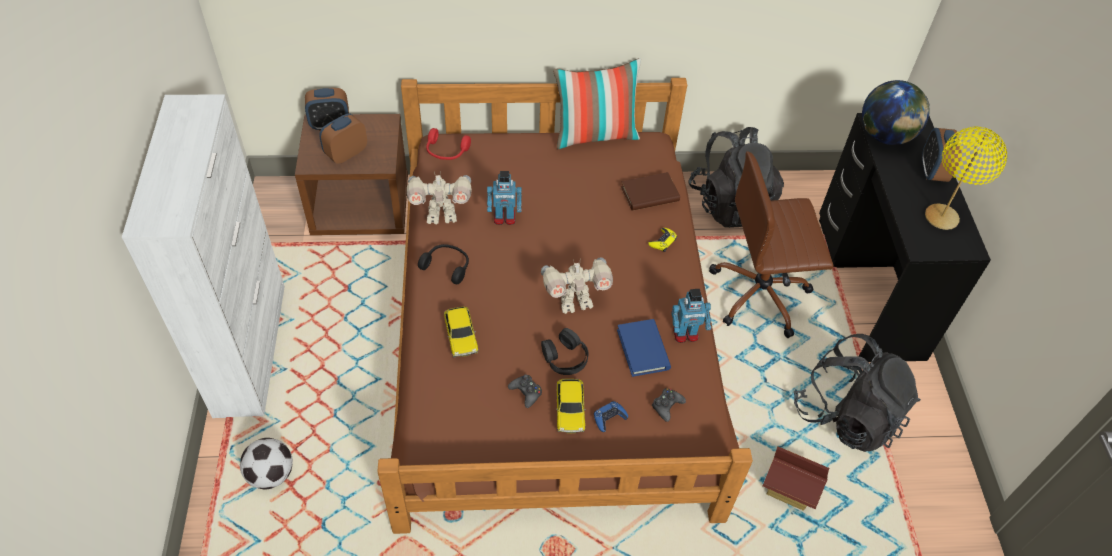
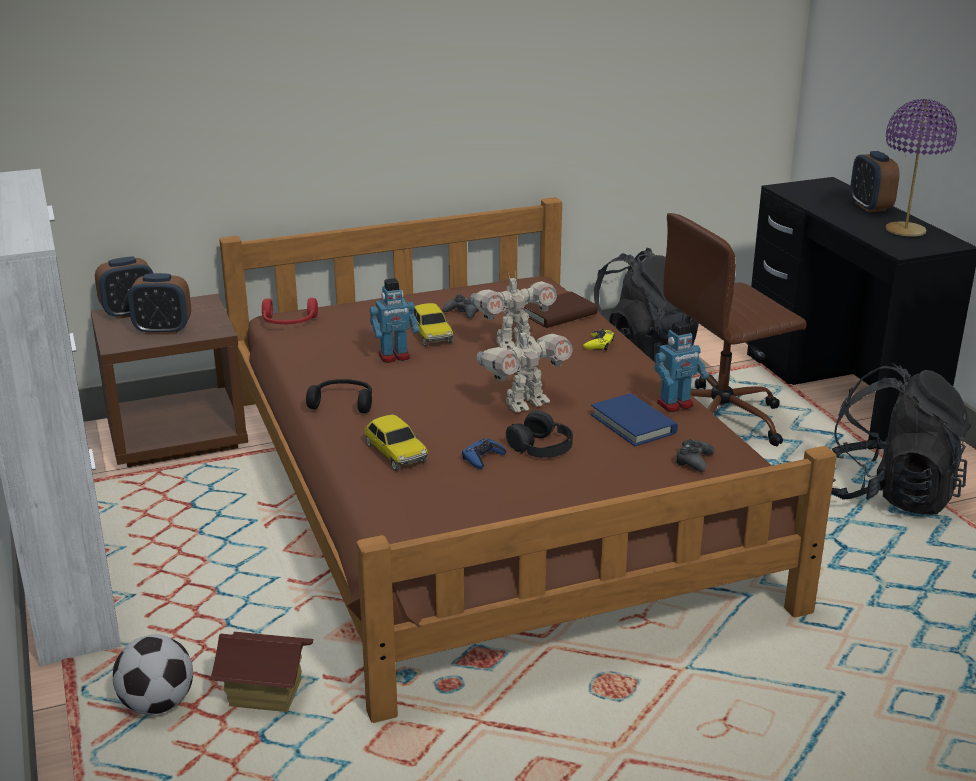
camera: 15 degrees left, 25 degrees down
alarm clock [319,113,367,163] -> alarm clock turned 120 degrees counterclockwise [128,273,191,335]
toy robot [407,172,472,224] -> toy robot moved to [470,271,557,349]
black game controller [508,374,542,408] -> black game controller moved to [443,294,479,318]
pillow [553,58,641,149] -> none
toy car [556,379,586,433] -> toy car moved to [411,303,453,347]
blue game controller [594,401,628,432] -> blue game controller moved to [462,438,506,469]
toy house [763,446,829,511] -> toy house moved to [209,632,313,712]
globe [862,80,929,145] -> none
yellow table lamp [925,127,1007,230] -> purple table lamp [886,99,957,237]

